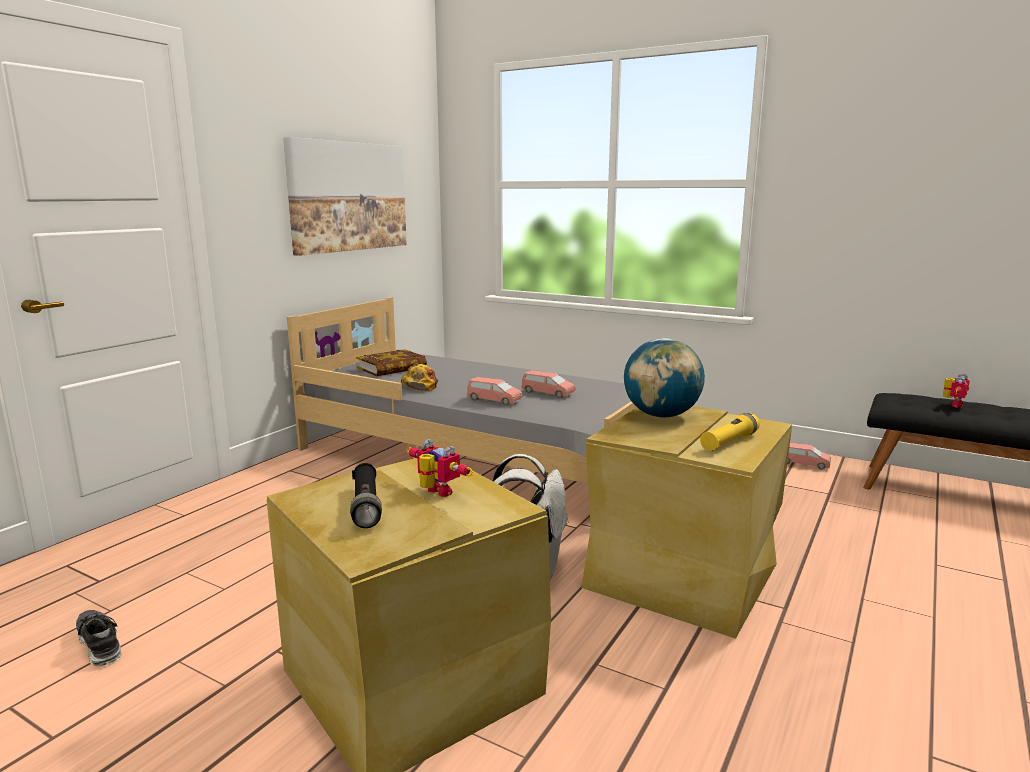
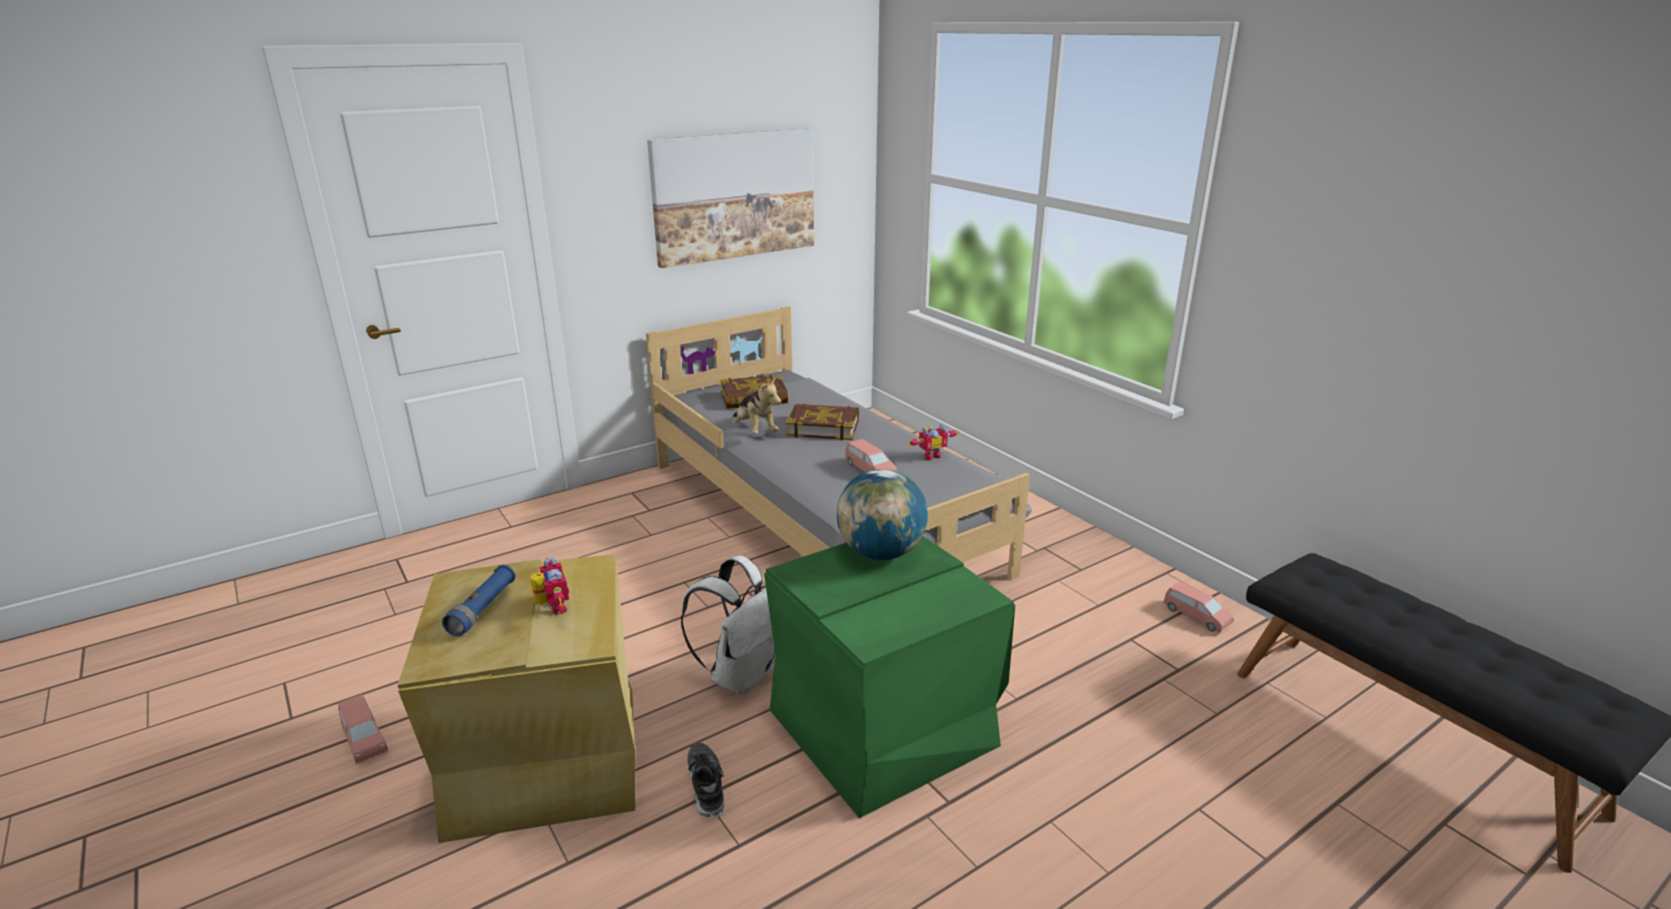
camera: 25 degrees right, 10 degrees up
shoe [76,610,122,666] -> shoe moved to [687,743,725,818]
black flashlight [350,463,382,528] -> blue flashlight [442,565,516,636]
cap [401,364,438,391] -> plush toy [733,377,781,434]
pink toy car [467,377,523,406] -> pink toy car moved to [338,694,388,764]
beige storage box [581,406,792,639] -> green storage box [764,536,1015,818]
yellow flashlight [700,413,760,451] -> none
toy robot [943,373,970,408] -> toy robot moved to [907,424,959,460]
none -> book [785,404,859,440]

